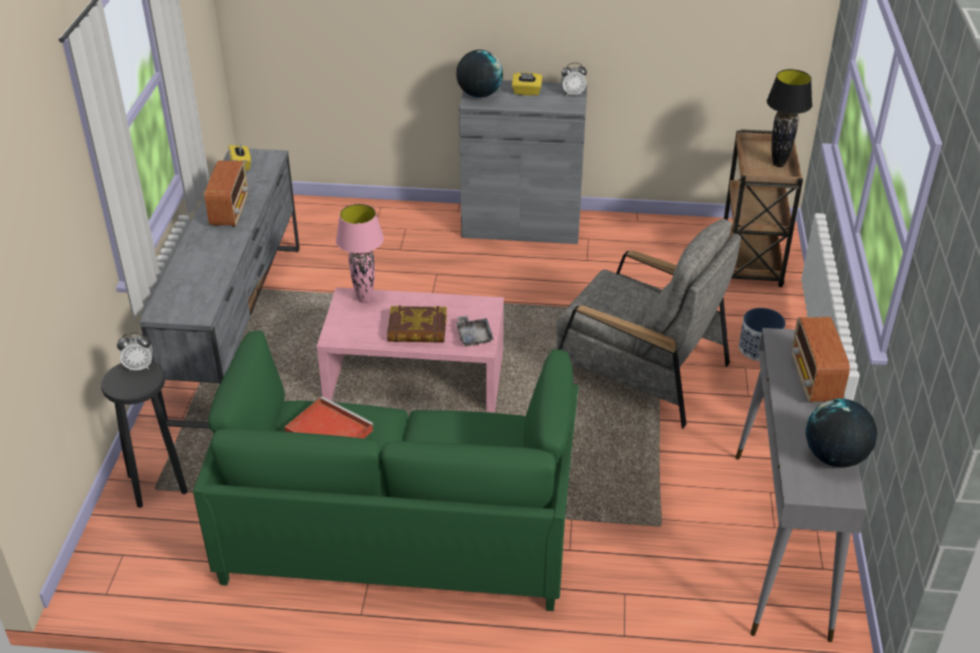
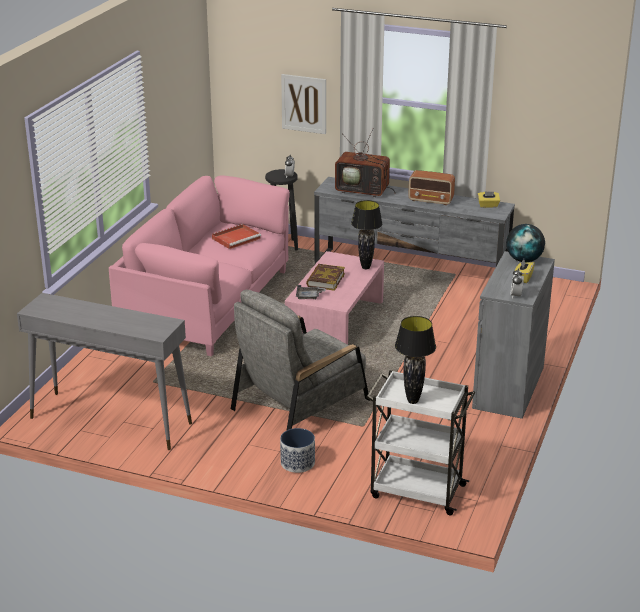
camera: 105 degrees right, 10 degrees down
green sofa [193,331,579,611] -> pink sofa [109,175,290,356]
pink table lamp [336,204,384,303] -> black table lamp [351,200,383,269]
brown cart [724,129,803,287] -> white cart [366,370,475,515]
radio [792,317,850,403] -> none
globe [806,399,877,467] -> none
none -> picture [281,74,326,134]
none -> television [335,129,396,197]

